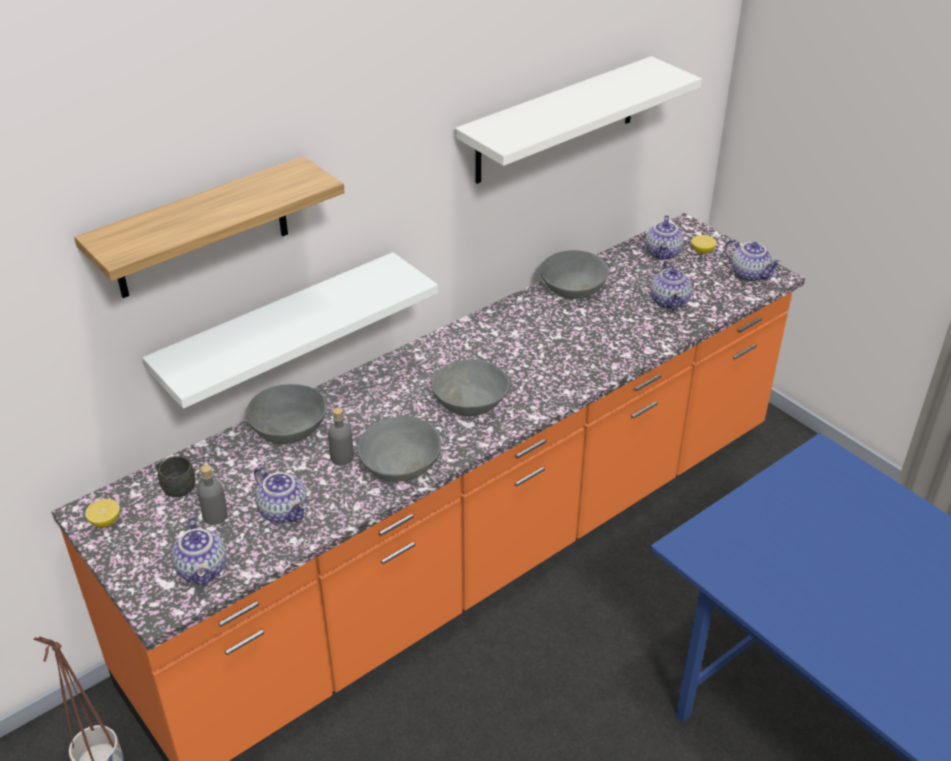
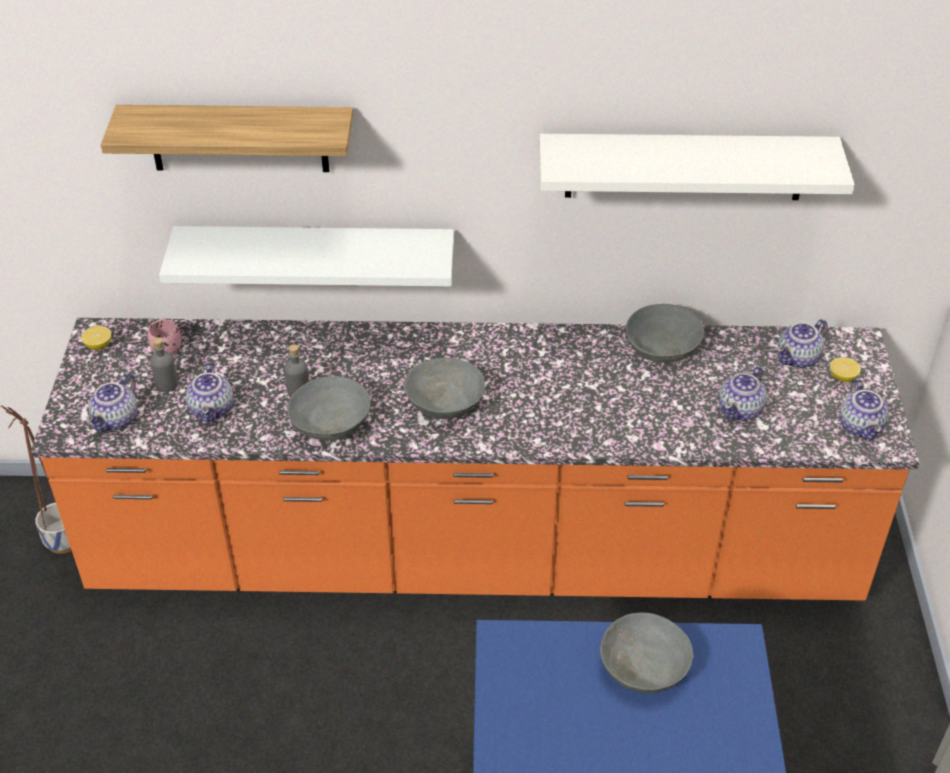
camera: 40 degrees right, 5 degrees up
grey mug [156,456,196,497] -> pink mug [147,319,181,355]
grey bowl [246,384,327,444] -> grey bowl moved to [600,613,693,693]

